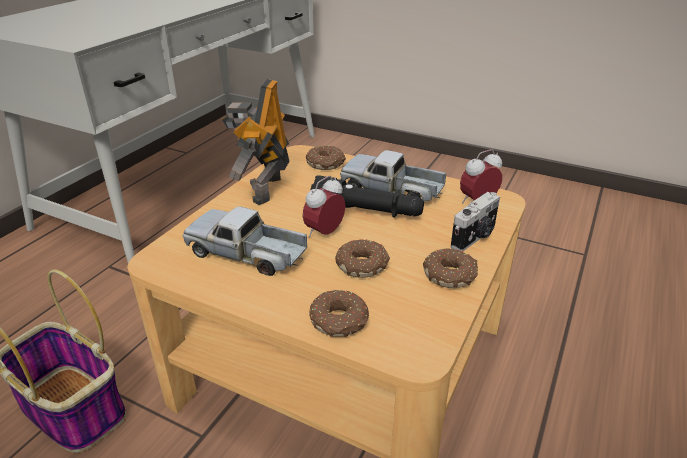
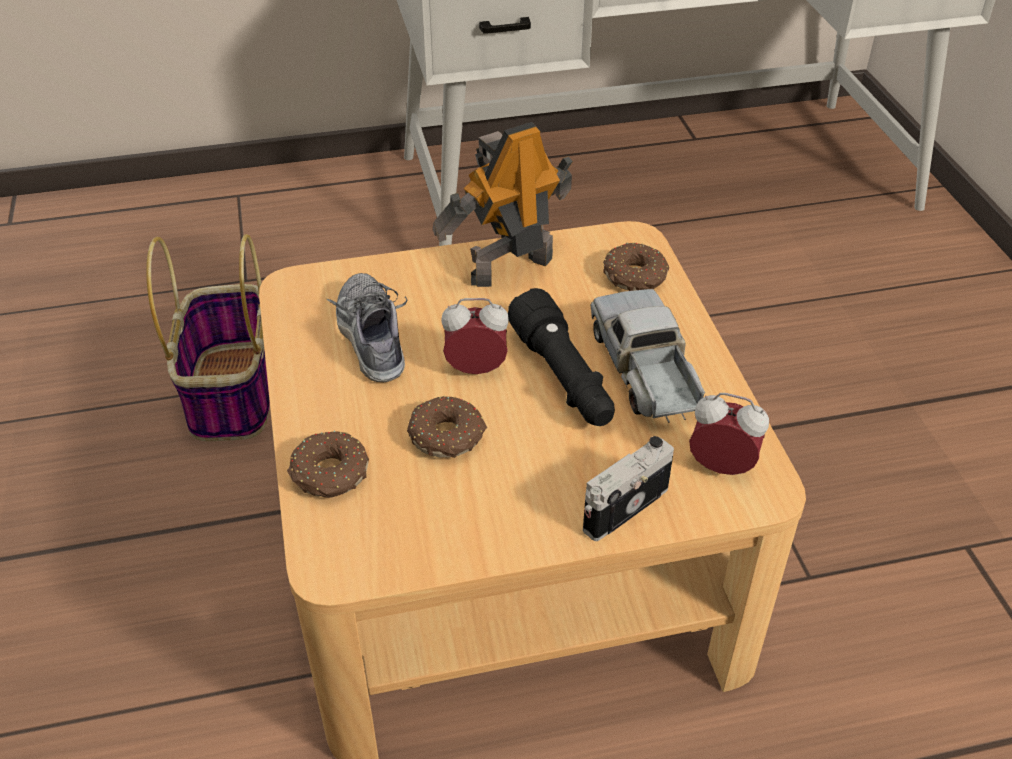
camera: 50 degrees right, 10 degrees up
toy truck [183,206,307,276] -> shoe [327,273,407,382]
donut [423,248,478,288] -> none
camera [451,192,500,251] -> camera turned 135 degrees clockwise [583,436,674,541]

